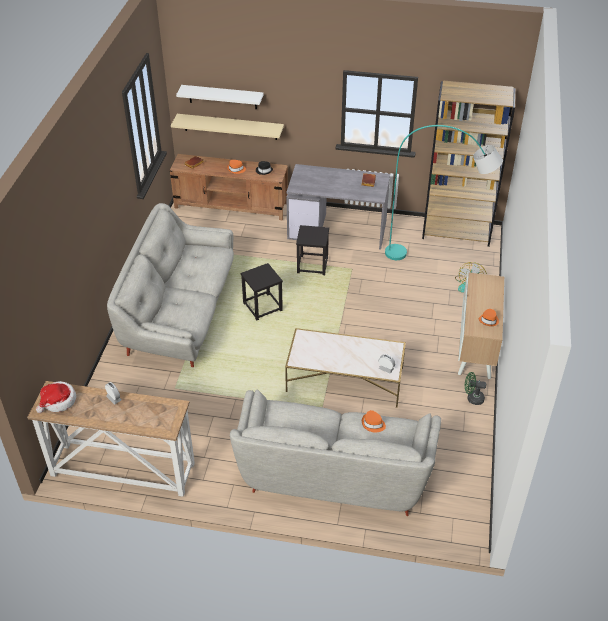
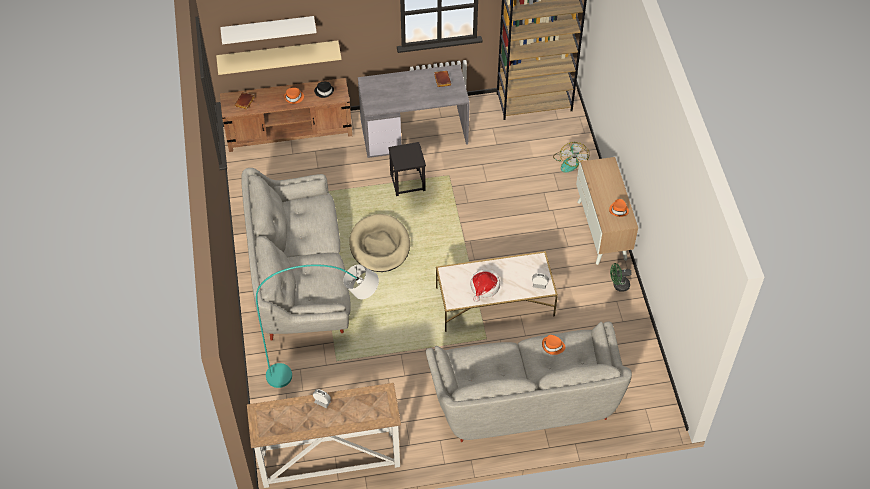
camera: 20 degrees left, 10 degrees up
hat [36,381,76,413] -> hat moved to [470,270,500,302]
black stool [241,263,283,321] -> beige dog bed [349,214,410,272]
turquoise floor lamp [385,125,503,260] -> turquoise floor lamp moved to [256,264,379,388]

